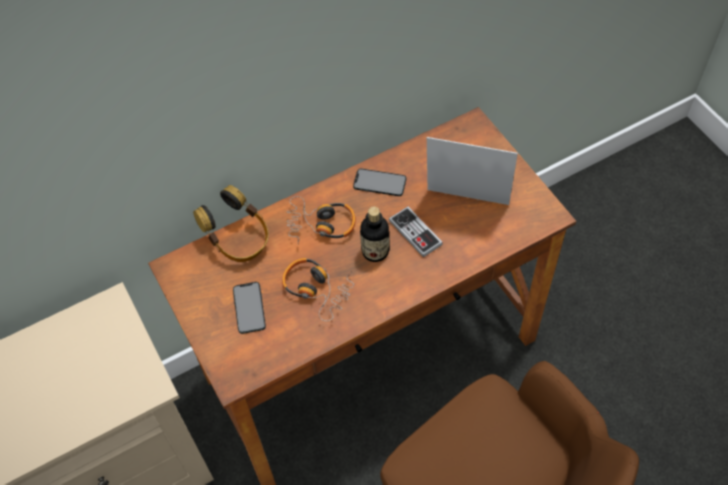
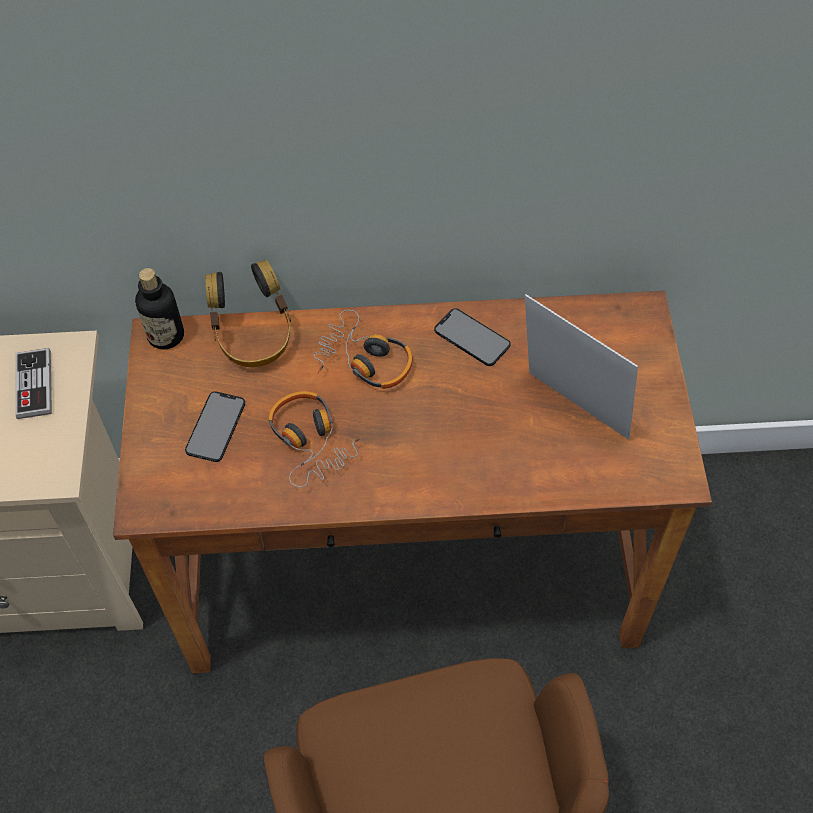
camera: 25 degrees right, 0 degrees up
bottle [360,206,390,262] -> bottle moved to [135,268,184,350]
game controller [389,206,443,257] -> game controller moved to [15,348,52,419]

